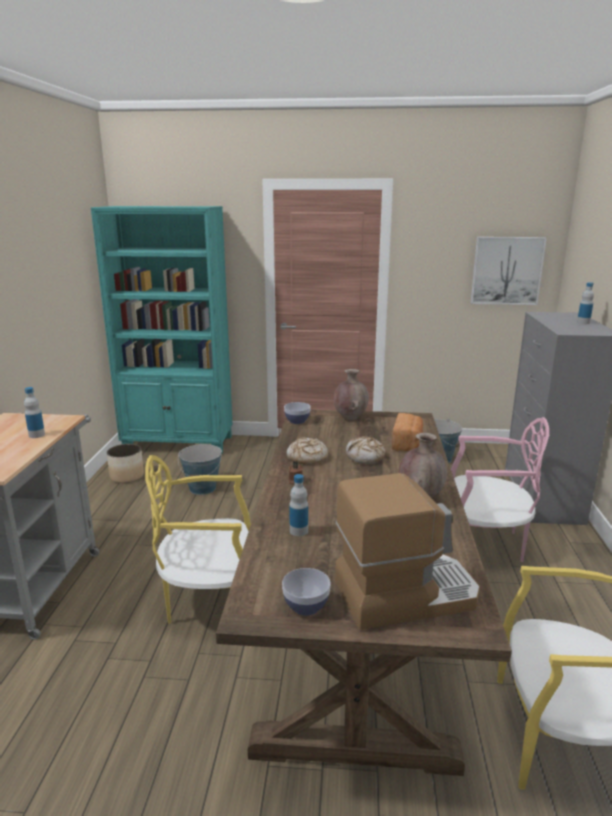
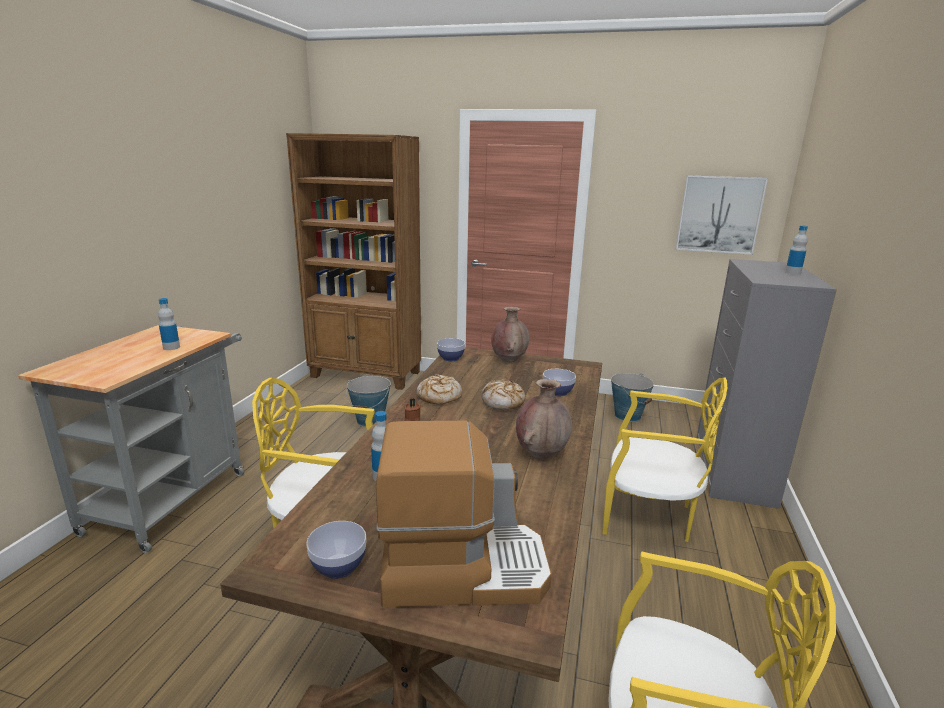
camera: 10 degrees right, 0 degrees up
turquoise bookcase [91,206,233,454] -> brown bookcase [286,133,421,390]
planter [107,444,144,483] -> none
bread [392,413,423,451] -> bowl [543,369,576,396]
pink chair [451,417,549,562] -> yellow chair [602,377,727,542]

